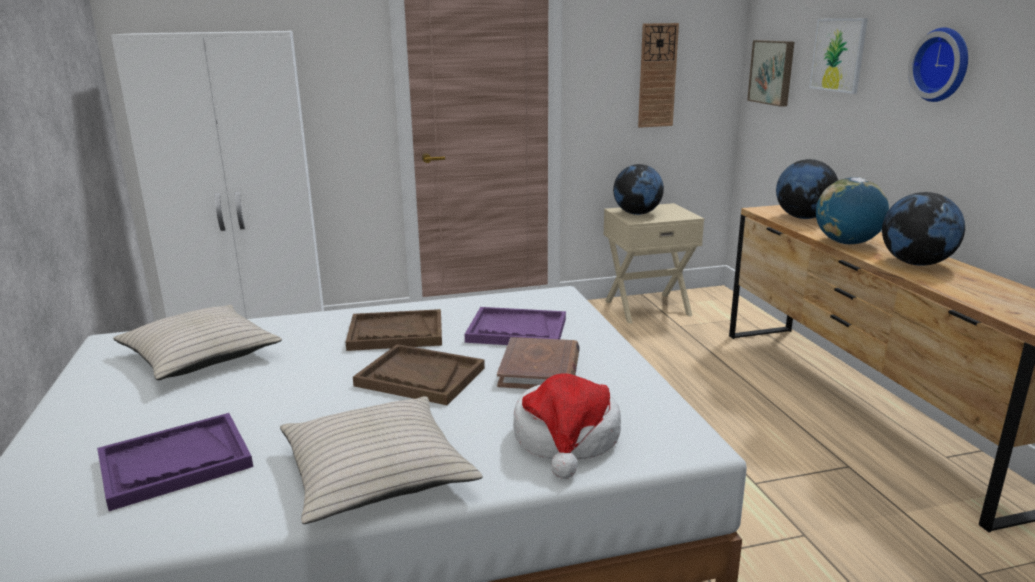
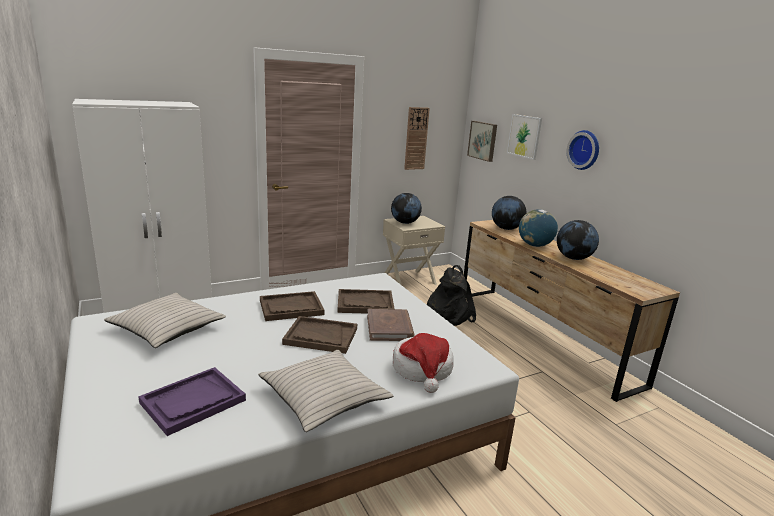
camera: 15 degrees left, 0 degrees up
purple tray [465,307,566,345] -> brown tray [337,289,394,314]
none -> black backpack [427,265,476,326]

